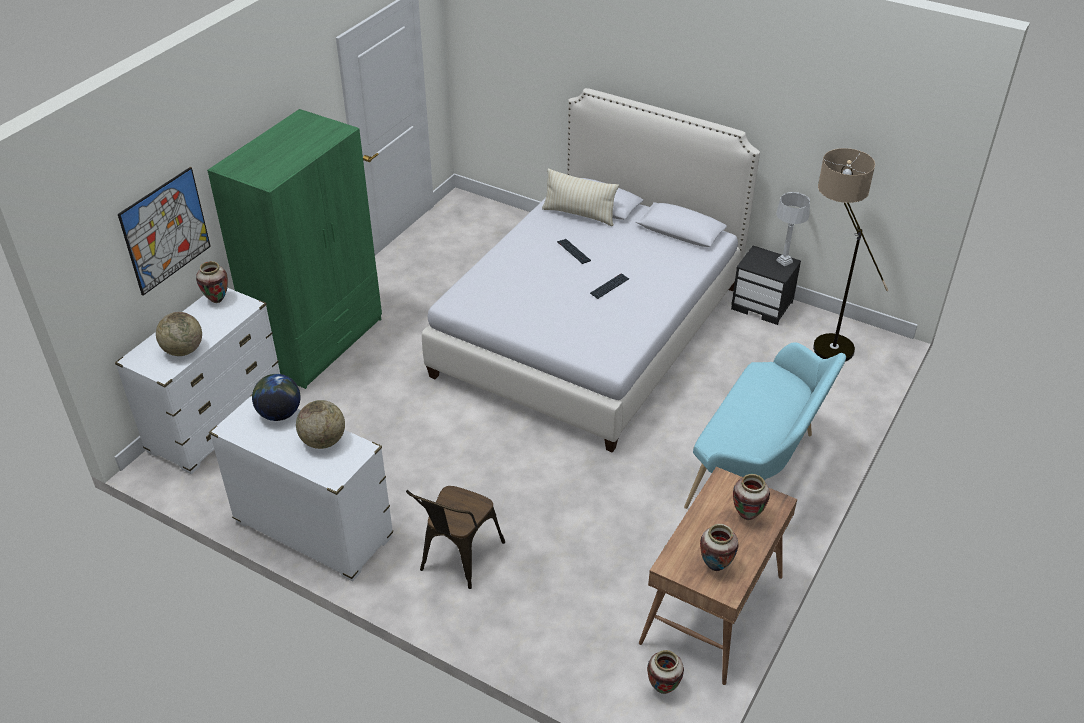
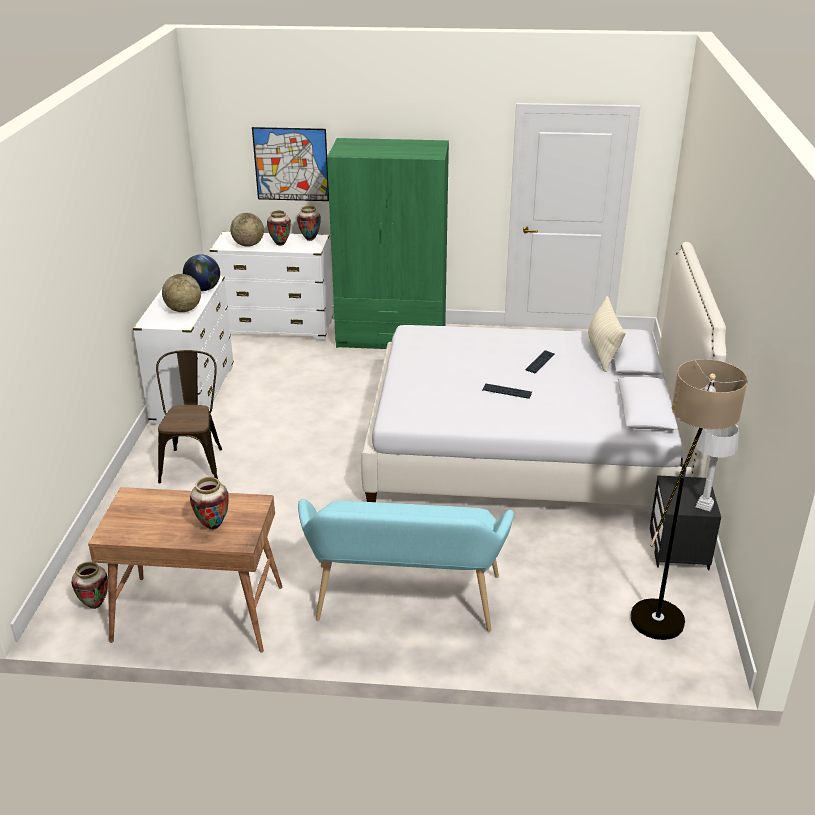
camera: 65 degrees right, 10 degrees down
brown chair [406,486,505,589] -> brown chair turned 90 degrees clockwise [156,350,222,483]
vase [700,524,739,571] -> vase moved to [267,210,291,246]

